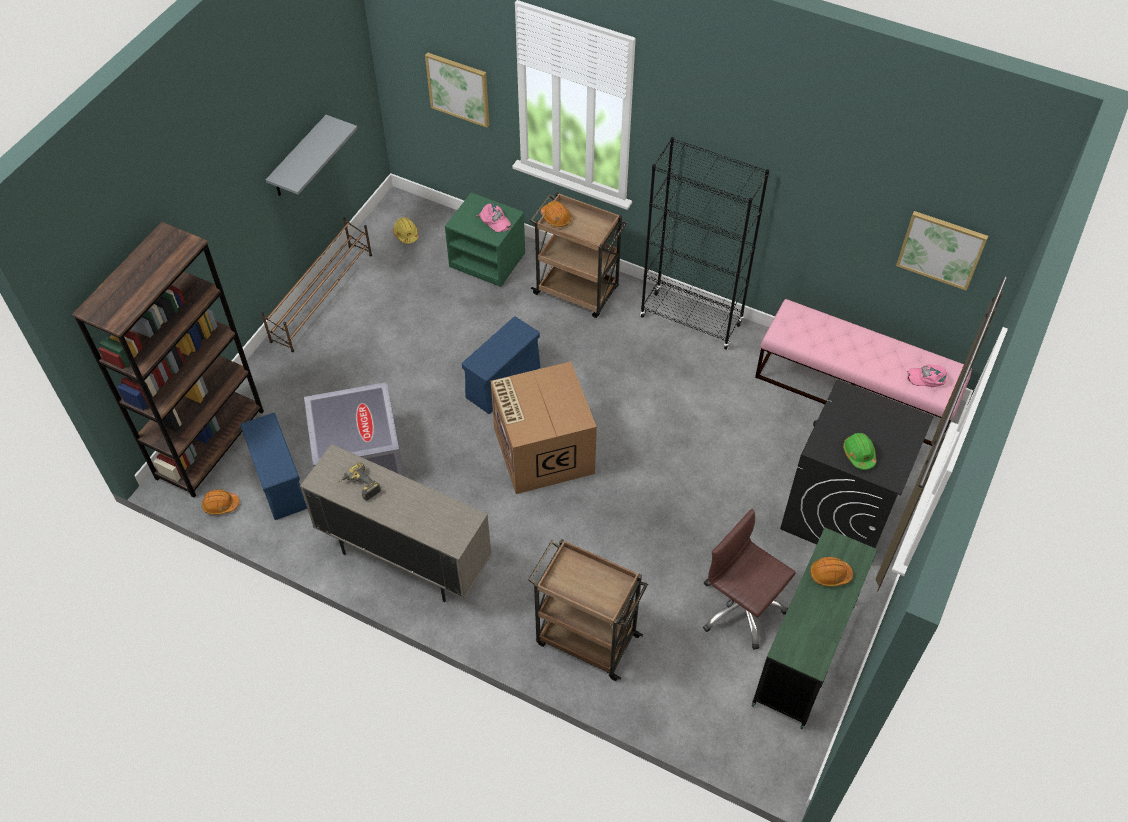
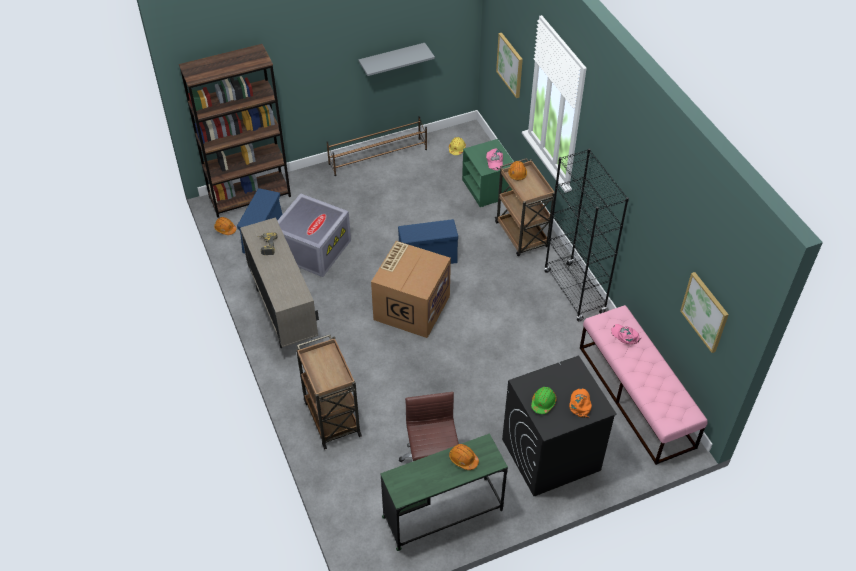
camera: 40 degrees right, 5 degrees down
pink cap [907,364,947,387] -> pink cap moved to [611,324,641,344]
none -> orange cap [569,388,592,418]

